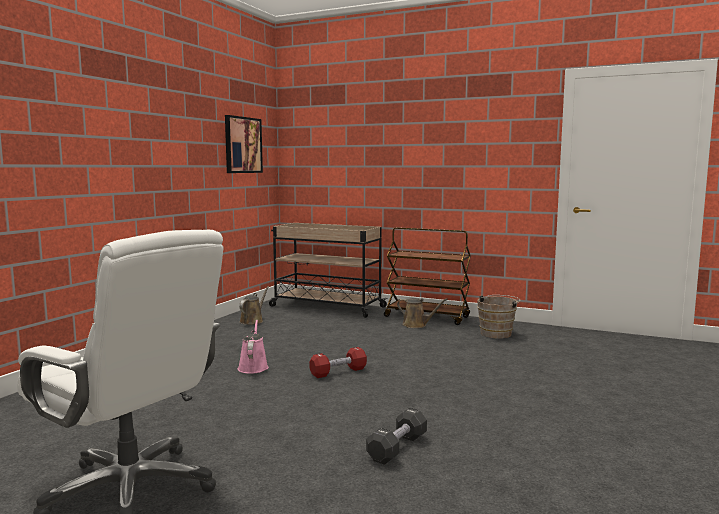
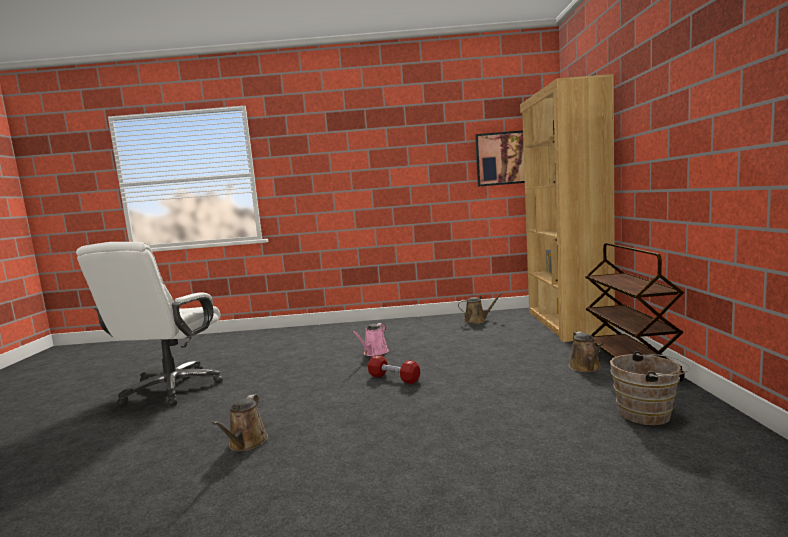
camera: 65 degrees right, 0 degrees up
pink watering can [238,319,269,374] -> pink watering can turned 150 degrees clockwise [352,323,389,356]
beige cart [269,223,388,318] -> brown bookcase [520,74,615,342]
black dumbbell [366,408,427,465] -> brown watering can [212,395,268,451]

